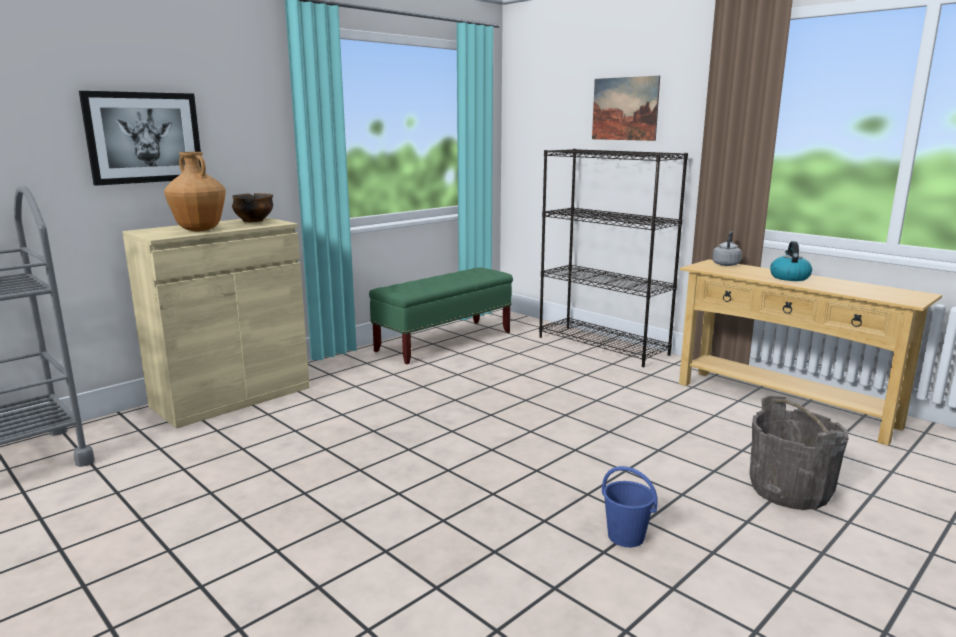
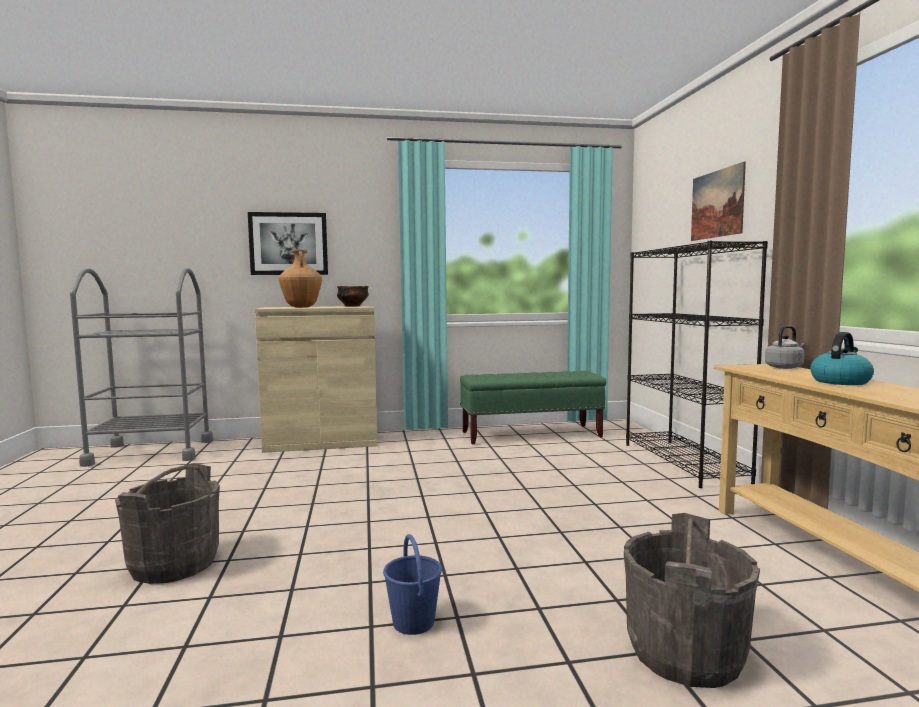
camera: 35 degrees right, 10 degrees down
none -> grey bucket [115,463,220,584]

